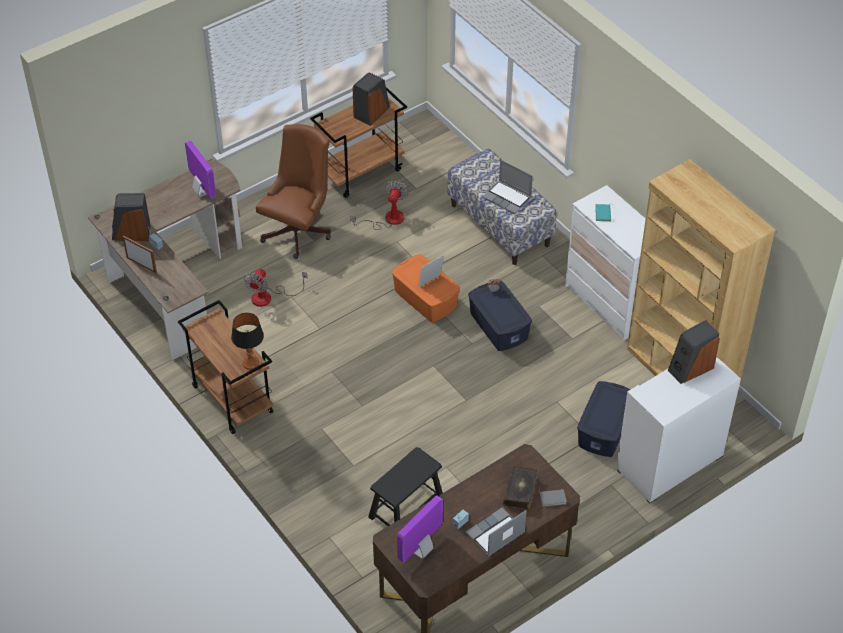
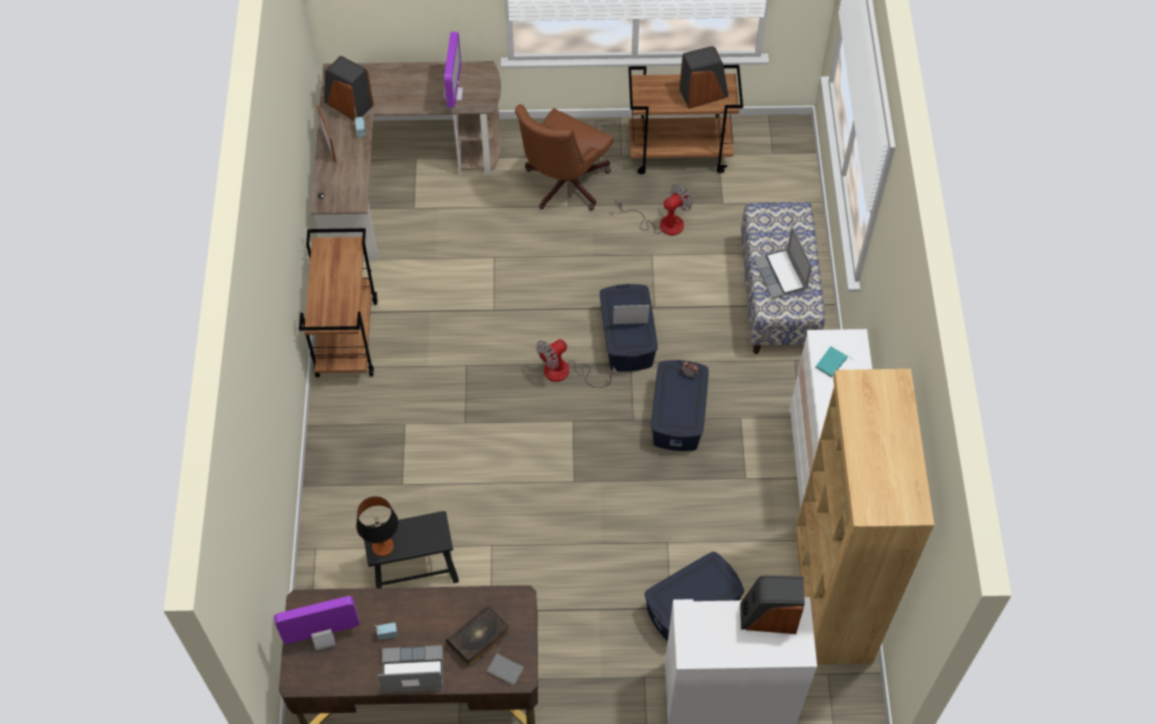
camera: 35 degrees right, 10 degrees up
table lamp [231,313,264,370] -> table lamp moved to [356,496,398,557]
fan [244,269,307,307] -> fan moved to [536,339,617,388]
brown office chair [256,124,331,259] -> brown office chair turned 150 degrees clockwise [515,104,613,210]
orange storage box [392,254,460,323] -> blue storage box [600,284,658,372]

